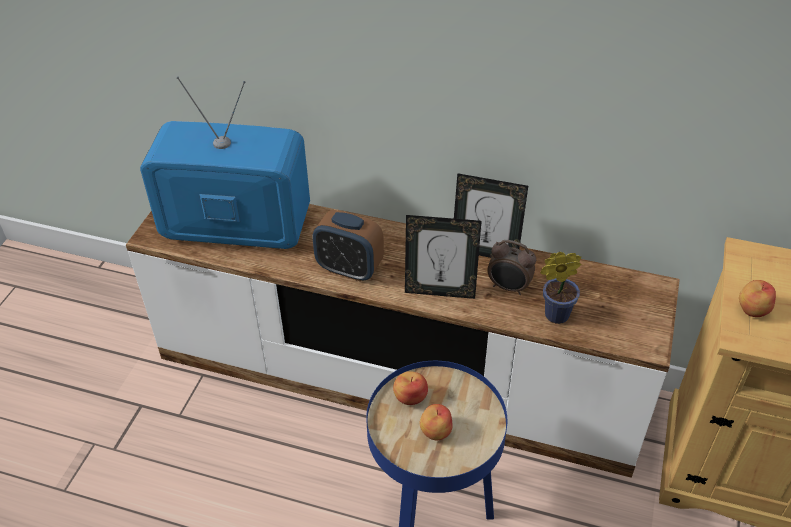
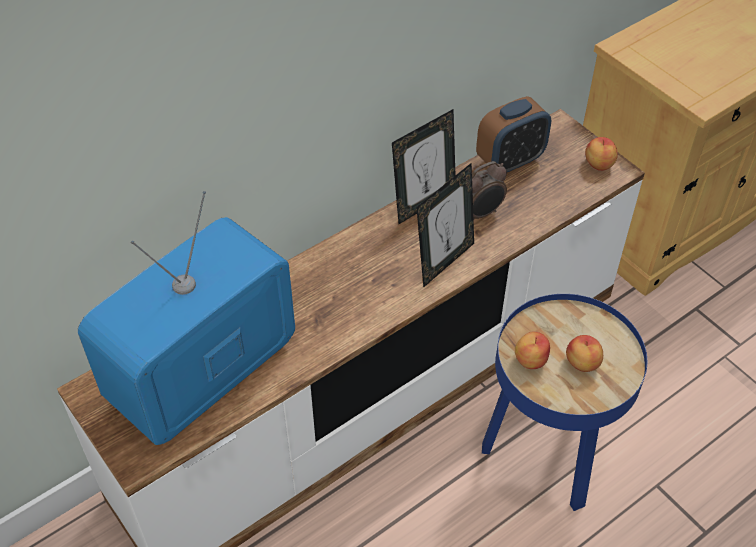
camera: 55 degrees left, 5 degrees up
alarm clock [312,210,384,282] -> alarm clock moved to [476,96,551,173]
potted plant [540,252,581,324] -> none
apple [739,280,776,317] -> apple moved to [585,137,618,171]

